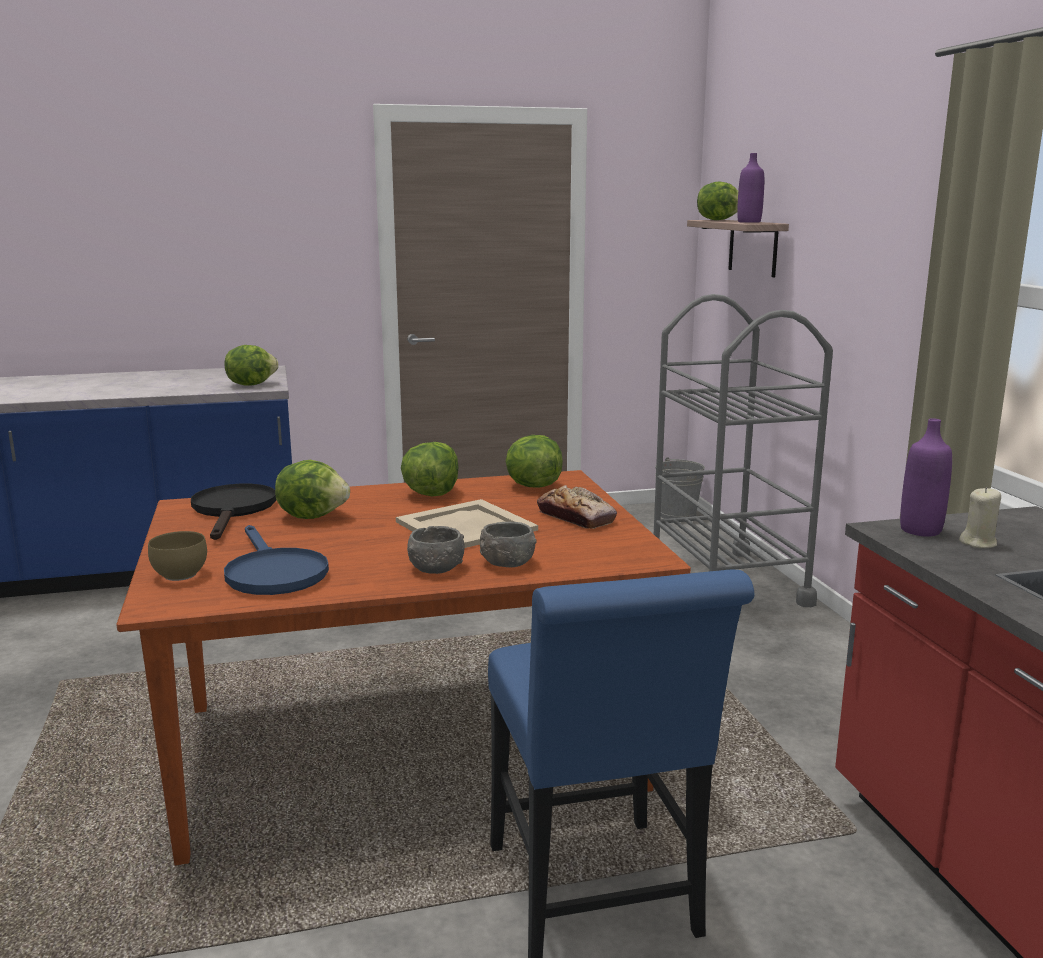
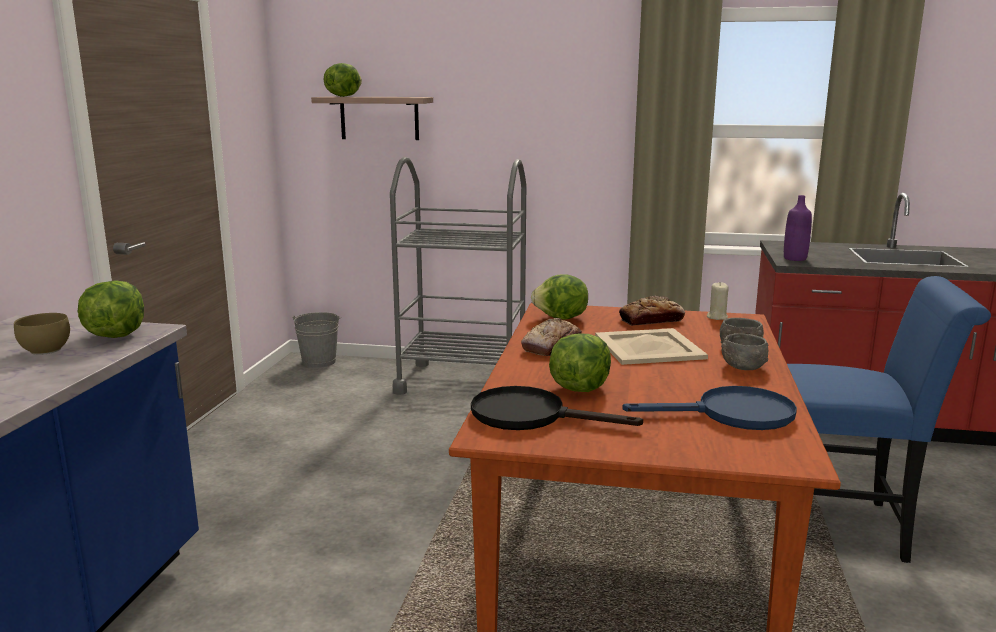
camera: 65 degrees left, 0 degrees up
brown bowl [148,531,207,581] -> brown bowl moved to [14,313,70,355]
lettuce [401,442,459,496] -> bread [521,318,582,356]
purple bottle [737,153,764,223] -> none
beige candle [959,487,1001,548] -> beige candle moved to [707,282,729,320]

